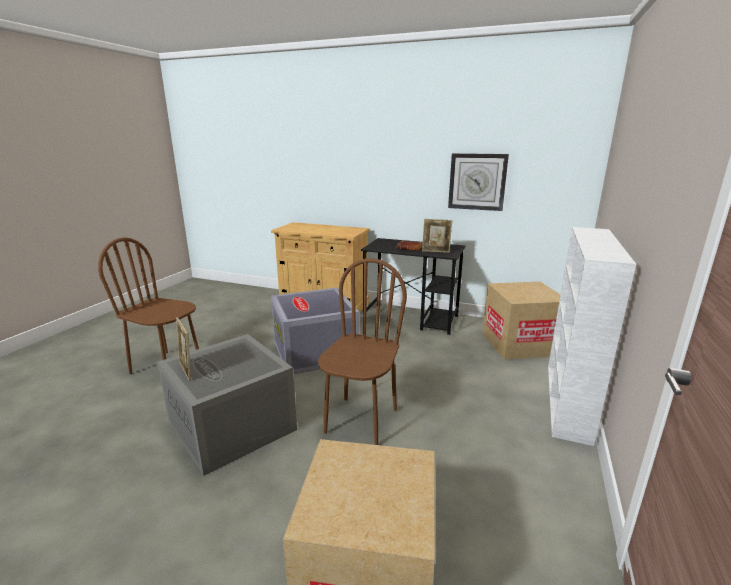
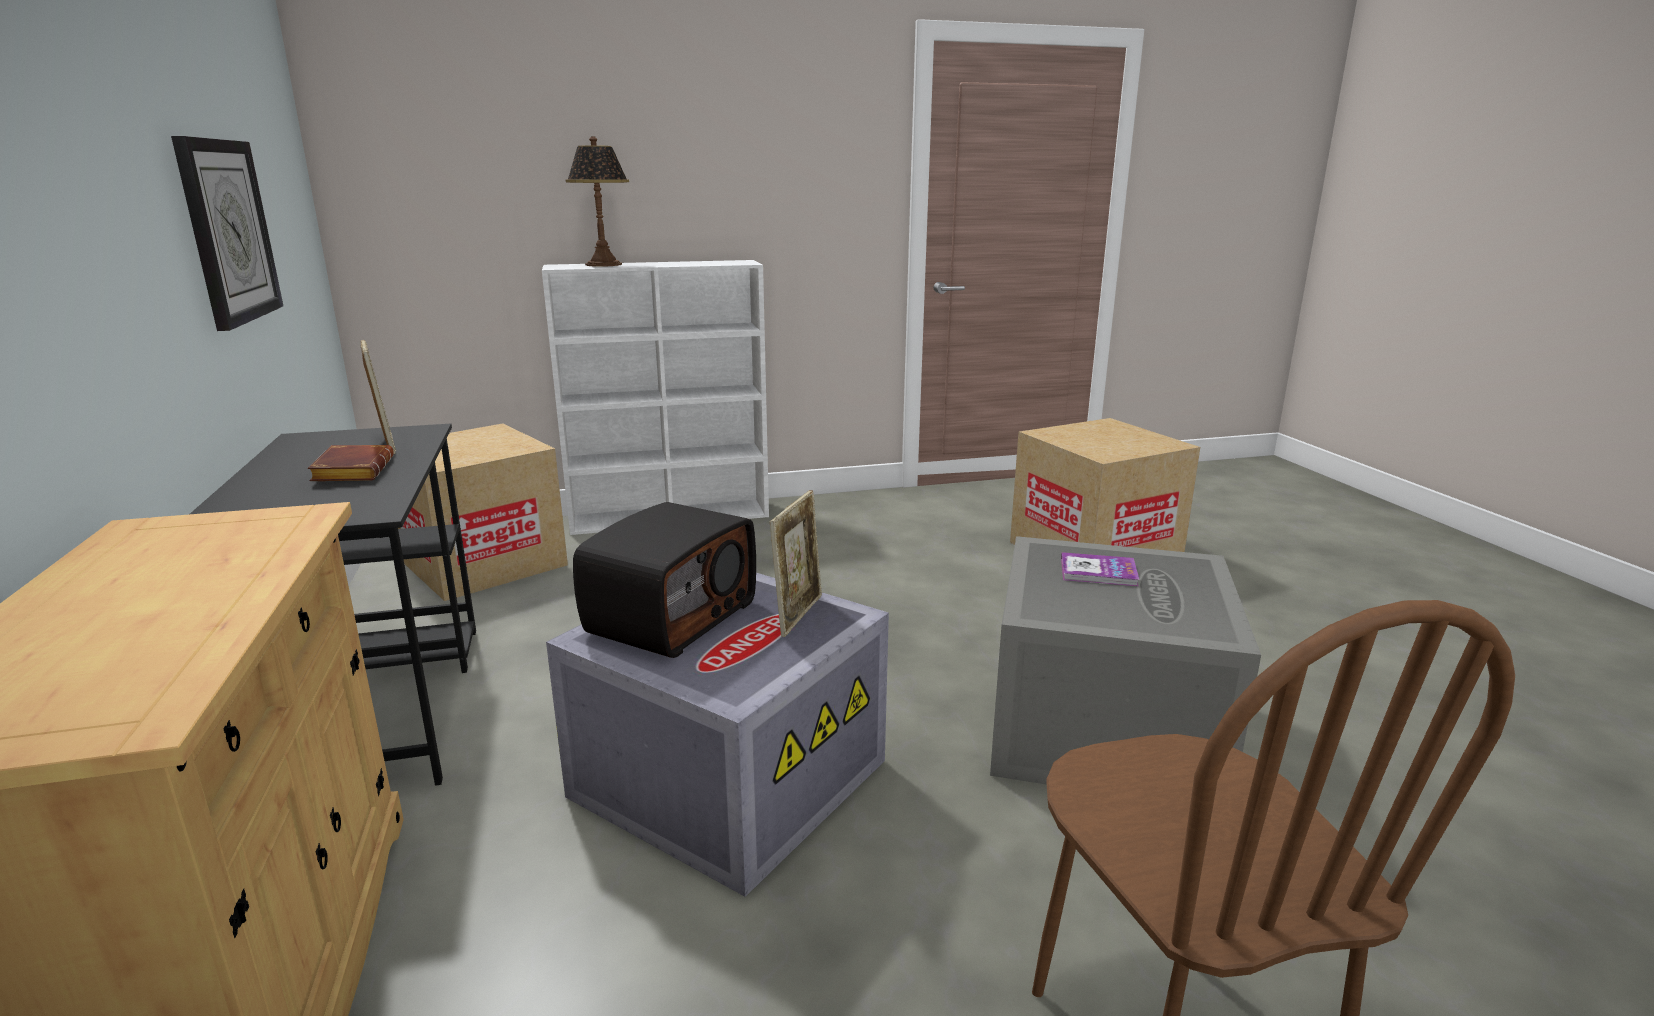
camera: 125 degrees left, 0 degrees up
picture frame [176,317,191,381] -> picture frame moved to [770,490,822,637]
brown chair [318,258,407,445] -> none
none -> table lamp [566,136,629,267]
none -> radio [573,502,756,658]
none -> book [1061,552,1140,586]

